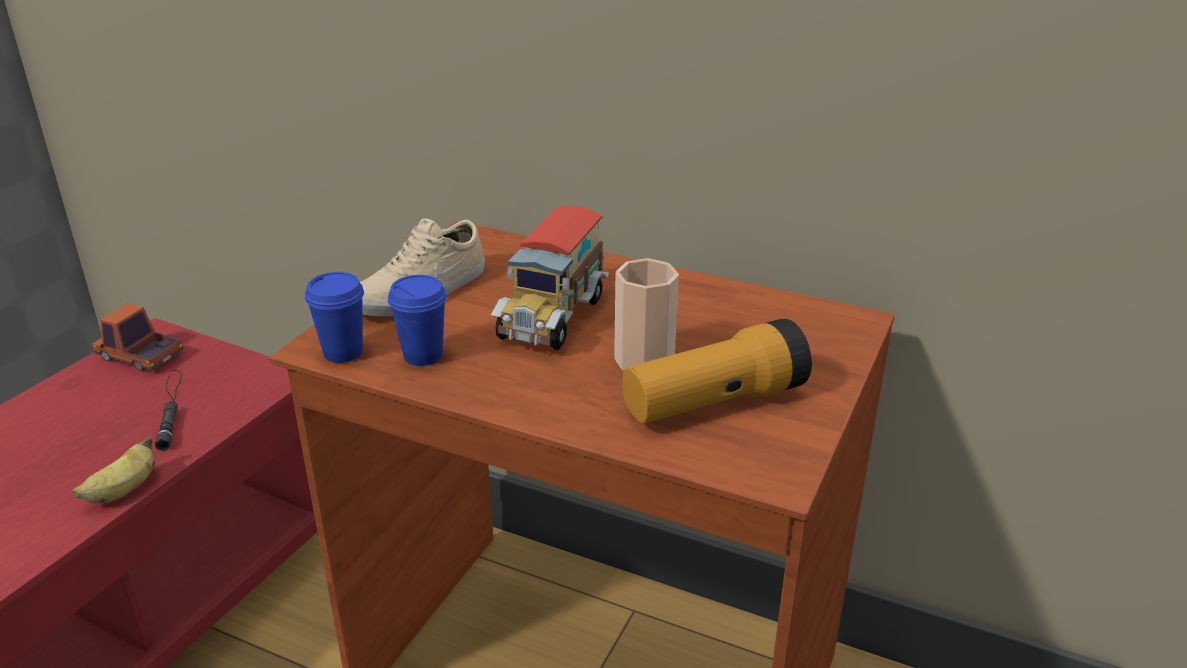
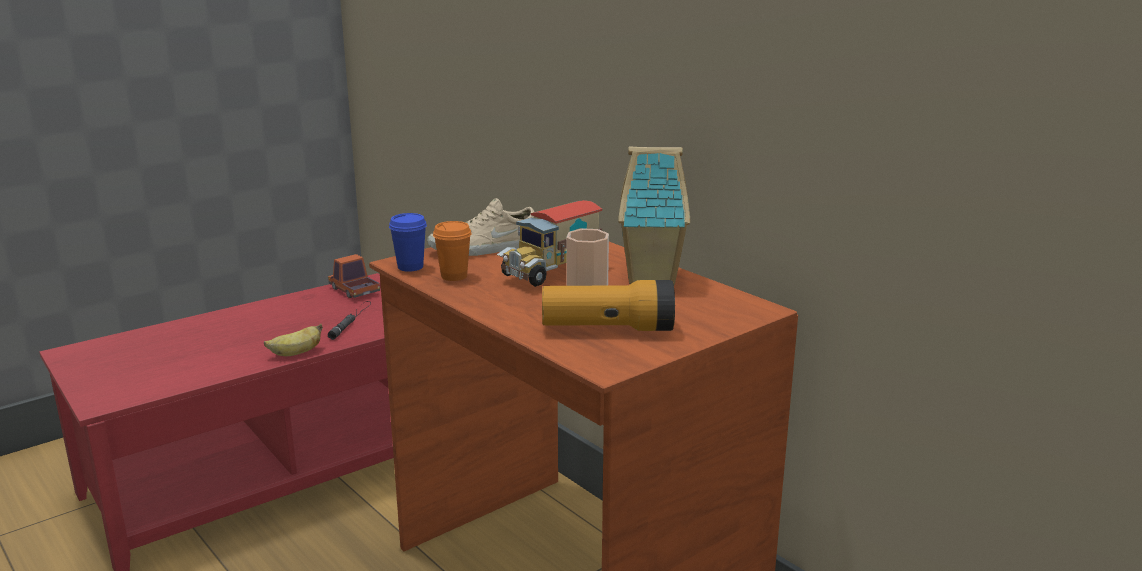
camera: 25 degrees right, 10 degrees down
blue cup [388,275,447,366] -> orange cup [433,221,472,281]
none -> toy house [618,147,690,285]

